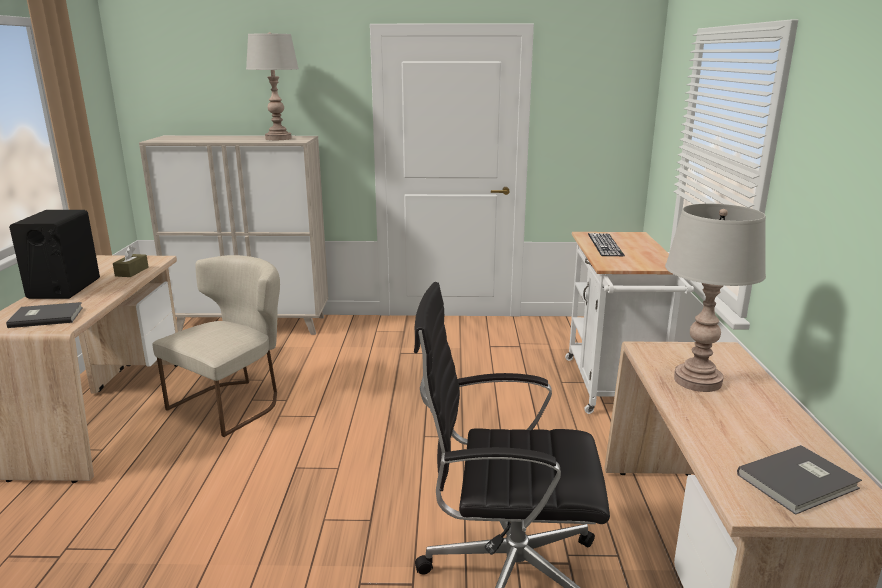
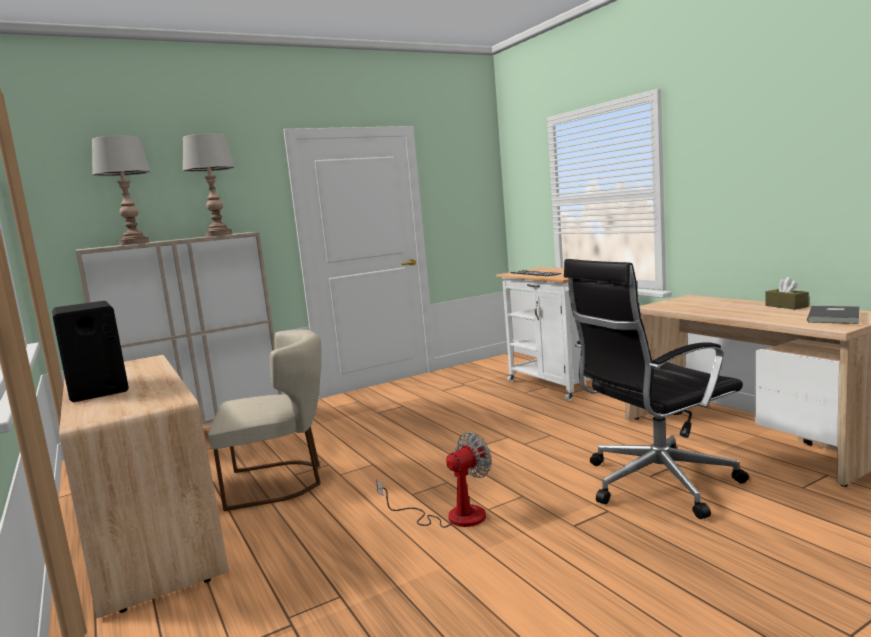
camera: 30 degrees left, 10 degrees down
grey book [6,302,83,328] -> none
brown tissue box [113,246,149,277] -> brown tissue box moved to [765,277,809,310]
beige chair [152,255,280,437] -> beige chair turned 75 degrees clockwise [208,330,322,511]
grey table lamp [665,204,766,392] -> grey table lamp moved to [92,136,151,245]
none -> fan [376,432,492,528]

